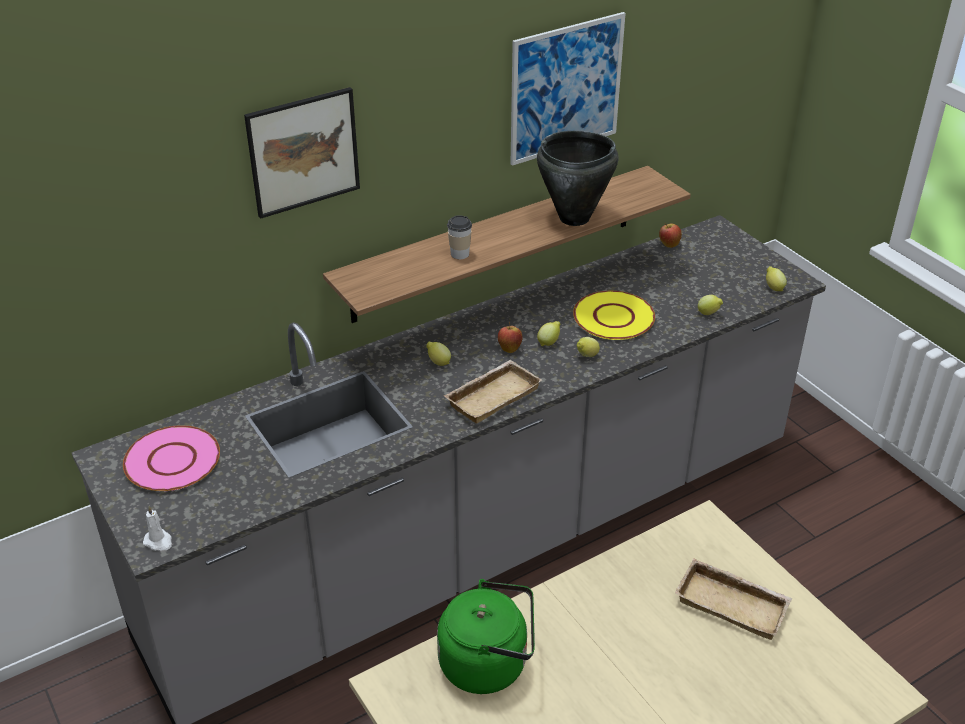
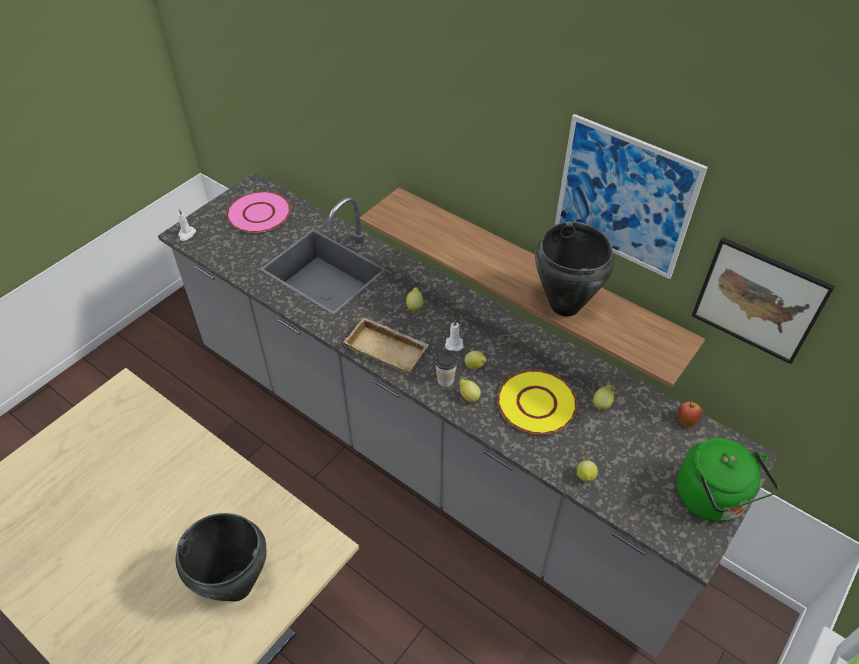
camera: 70 degrees right, 10 degrees up
picture [244,87,360,219] -> picture moved to [692,237,835,364]
green kettle [437,579,535,694] -> green kettle moved to [677,438,779,522]
cup [447,215,472,259] -> cup moved to [435,352,457,387]
apple [498,322,523,353] -> white candle [445,320,464,351]
beige tray [675,558,792,640] -> black cooking pot [176,513,267,602]
lemon [766,266,787,291] -> lemon moved to [593,385,614,411]

